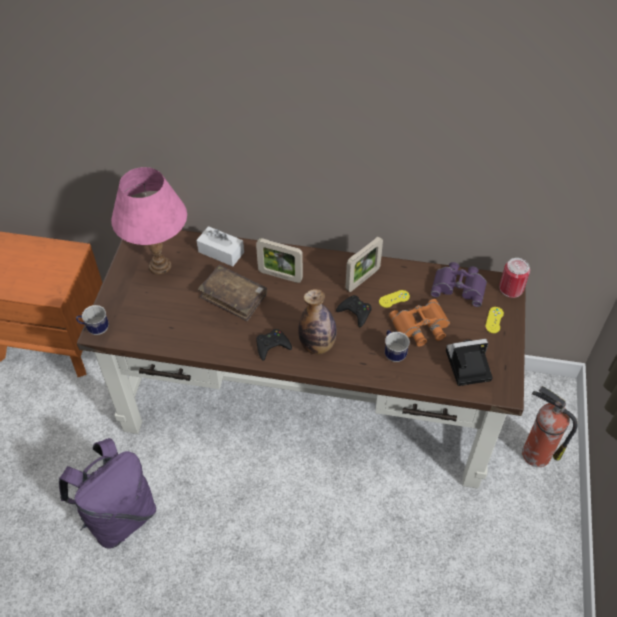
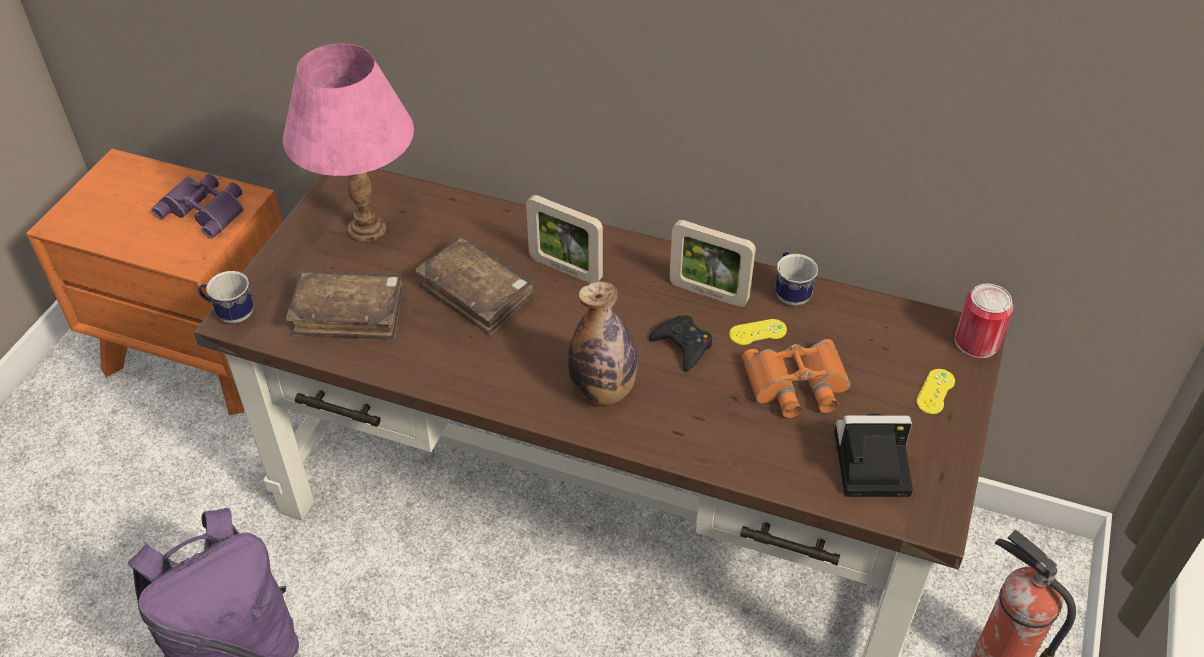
camera: 10 degrees right, 5 degrees down
white tissue box [197,226,244,266] -> none
black game controller [256,329,292,361] -> none
picture frame [345,237,383,292] -> picture frame turned 60 degrees clockwise [669,220,756,307]
mug [385,330,410,362] -> mug moved to [775,252,818,306]
purple binoculars [431,262,487,307] -> purple binoculars moved to [152,174,244,239]
none -> brown book [286,270,403,340]

